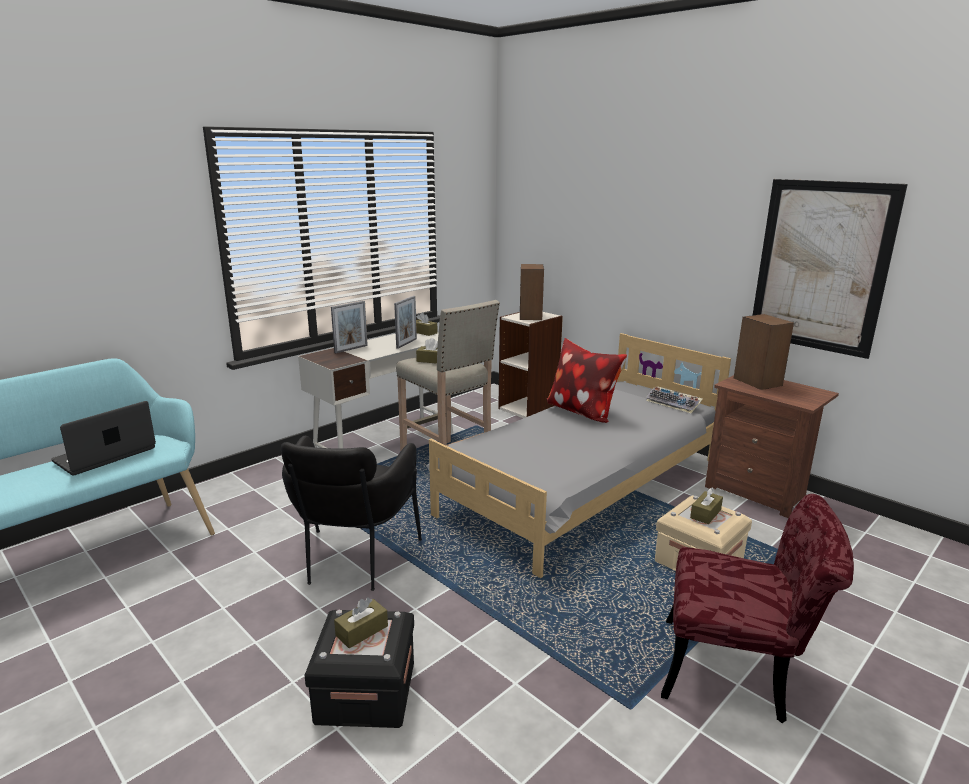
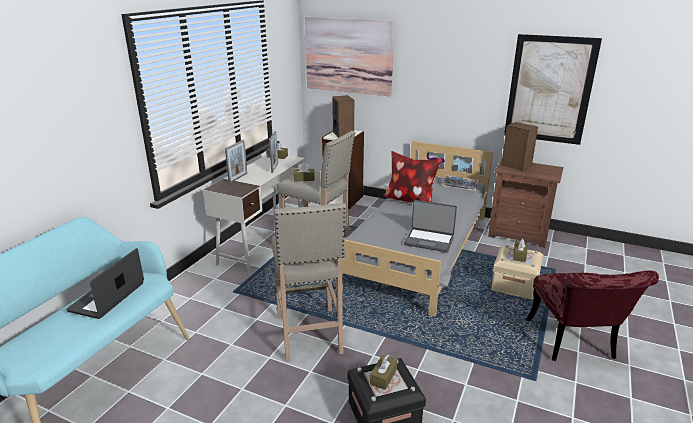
camera: 20 degrees left, 5 degrees up
black armchair [281,436,422,591] -> beige stool [272,203,346,362]
red chair [661,494,854,723] -> red chair turned 90 degrees clockwise [526,270,659,361]
none -> picture [305,17,394,96]
none -> laptop [404,200,457,252]

